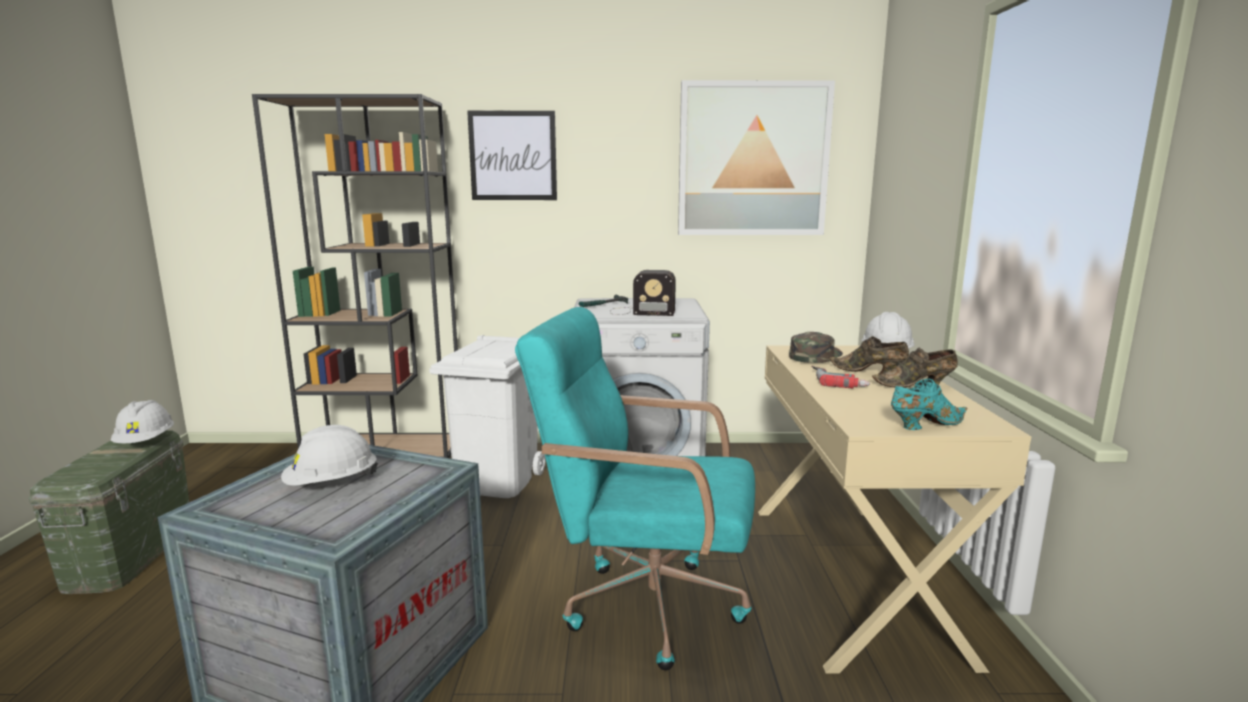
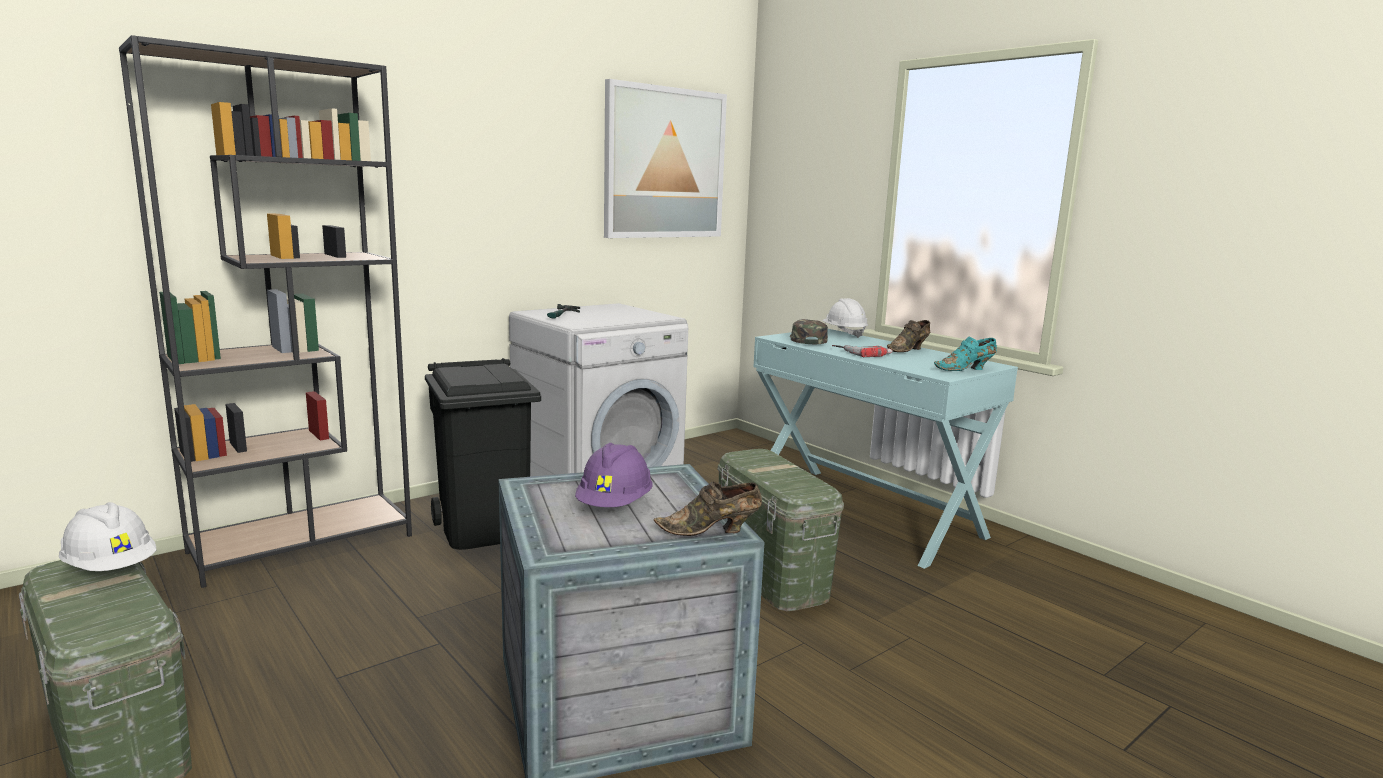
camera: 40 degrees left, 0 degrees up
white hard hat [281,425,378,486] -> purple hard hat [575,443,652,507]
white trash can [429,335,546,498] -> black trash can [425,358,541,550]
picture [467,111,557,200] -> none
turquoise office chair [515,307,755,670] -> green storage box [718,449,844,611]
radio [610,270,676,316] -> none
beige desk [758,345,1031,673] -> turquoise desk [753,329,1018,569]
brown shoe [830,336,909,375] -> brown shoe moved to [654,481,762,536]
turquoise shoe [891,379,967,430] -> turquoise shoe turned 135 degrees counterclockwise [934,337,997,371]

